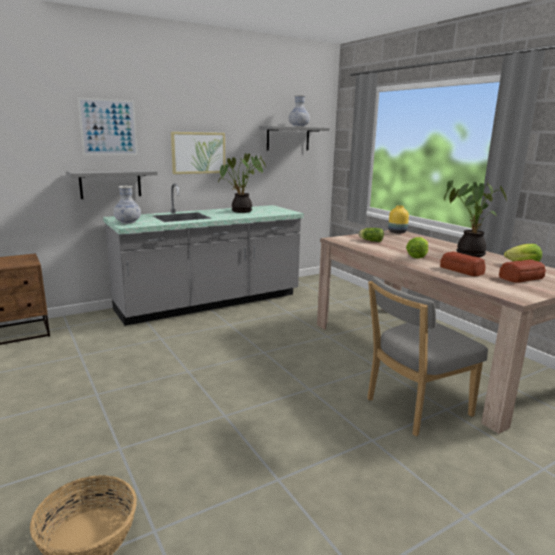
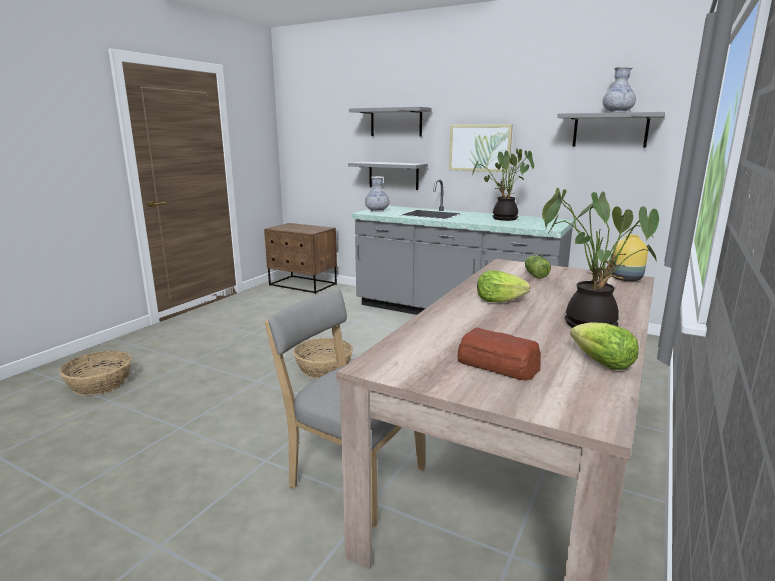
camera: 60 degrees right, 0 degrees up
picture [78,98,138,155] -> grey shelf [349,107,432,136]
bread [440,251,486,276] -> none
none -> basket [293,338,353,379]

